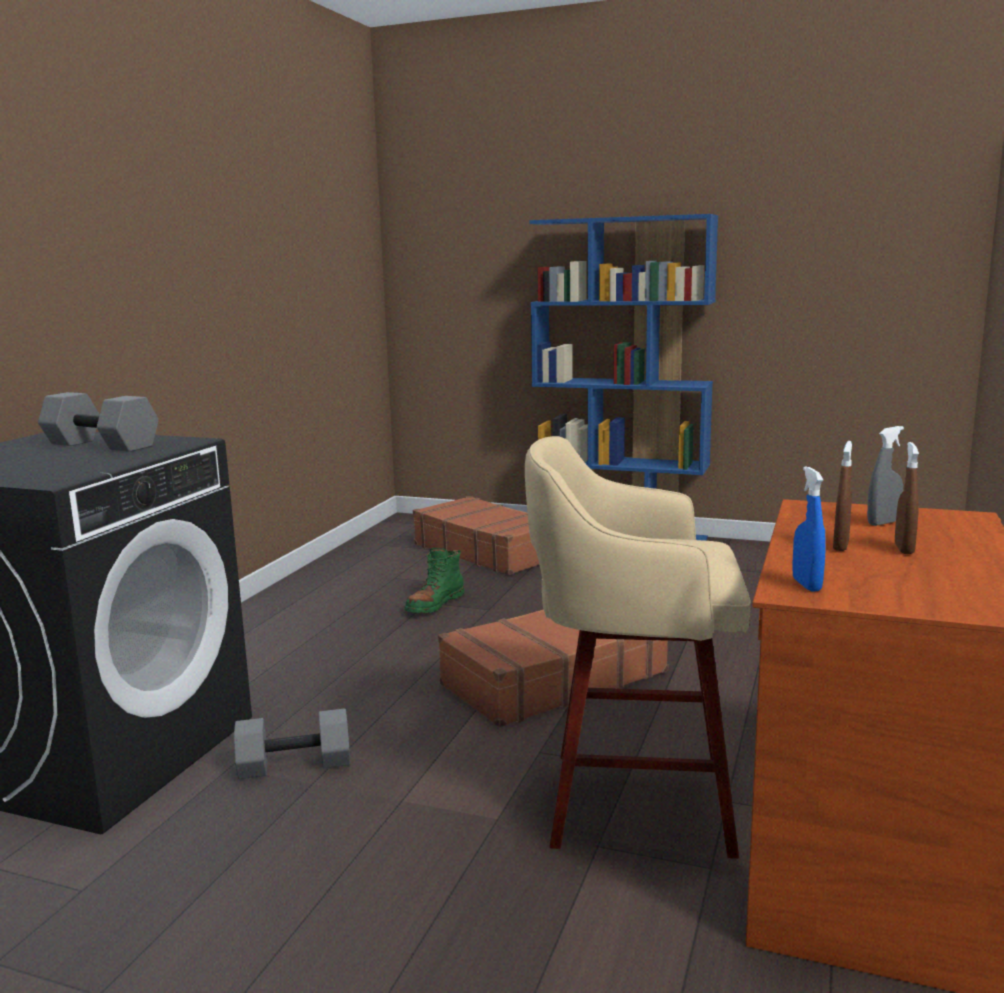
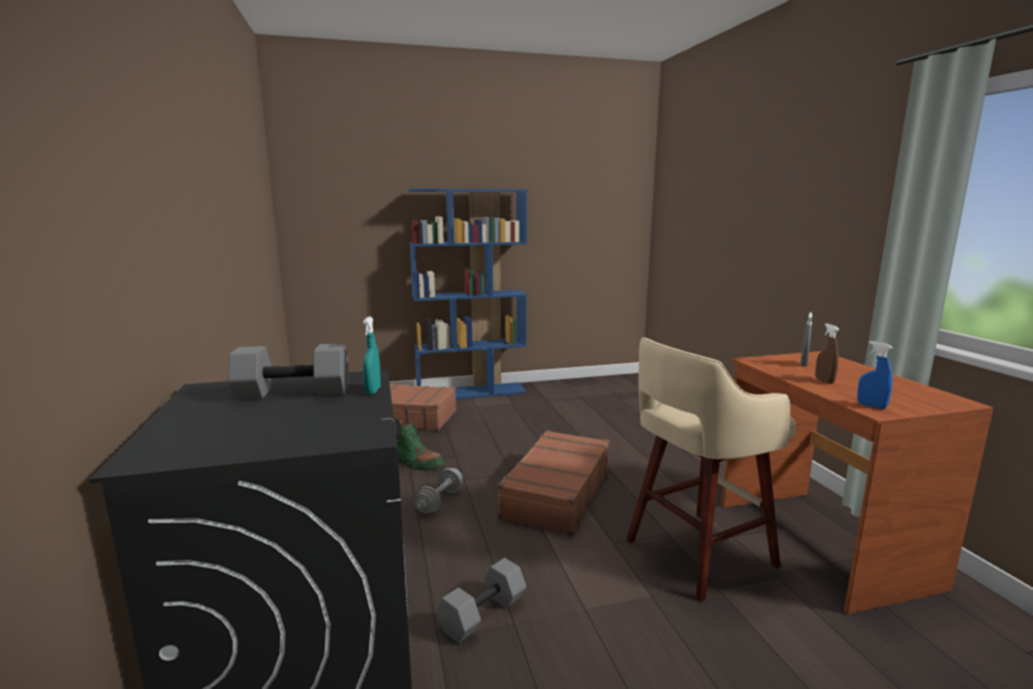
camera: 35 degrees left, 0 degrees up
green boot [404,548,464,613] -> green boot turned 60 degrees counterclockwise [396,422,444,471]
brown spray bottle [895,442,919,554] -> none
none -> turquoise spray bottle [363,317,381,394]
none -> grey dumbbell [414,468,463,513]

